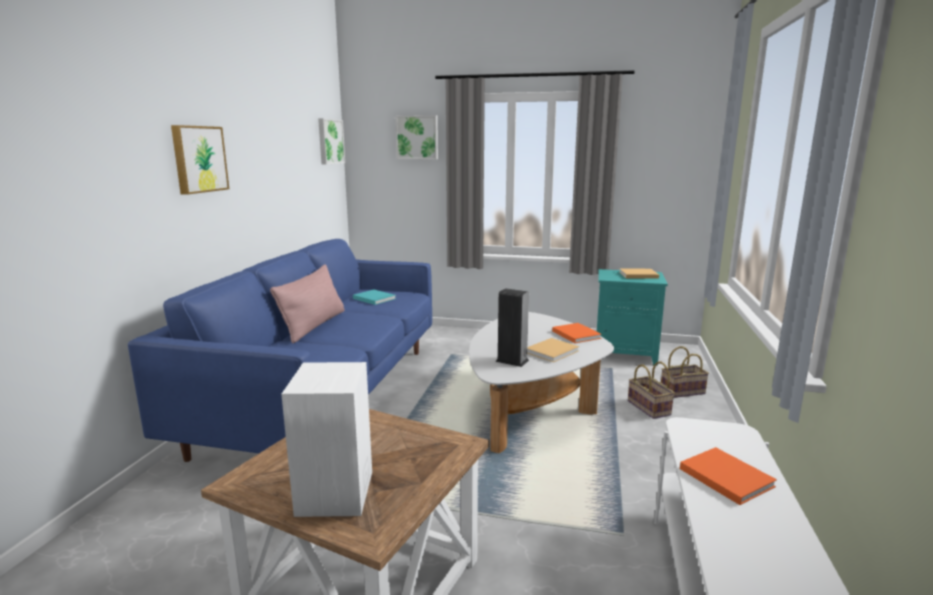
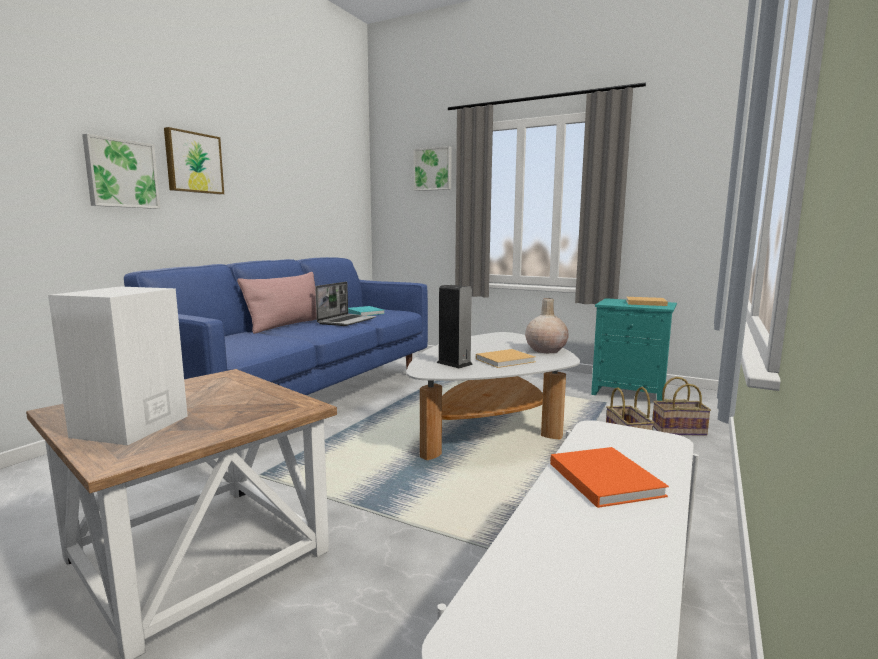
camera: 15 degrees right, 5 degrees down
picture [318,118,345,165] -> picture moved to [82,134,160,209]
orange book [552,323,602,343] -> beige vase [525,298,569,353]
none -> laptop [315,282,376,326]

